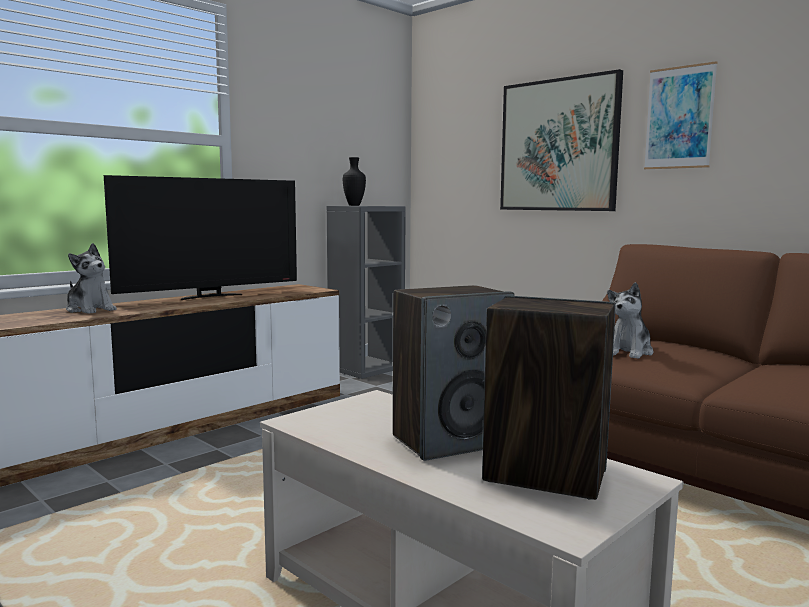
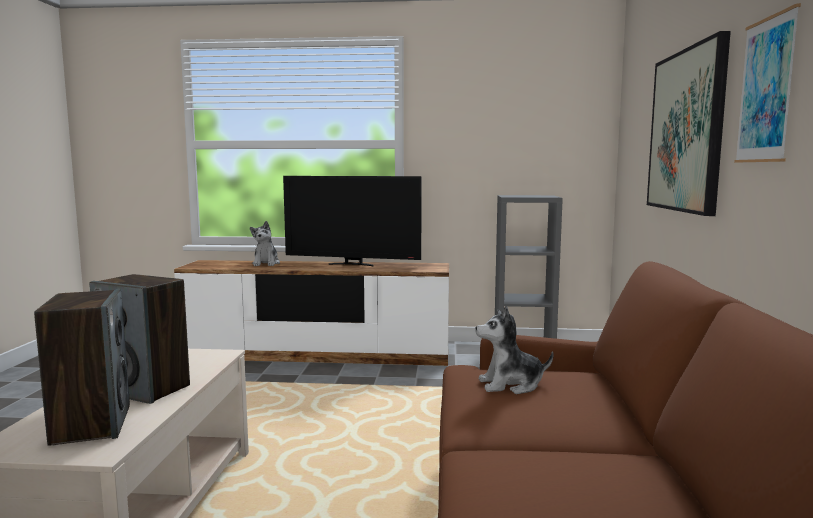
camera: 50 degrees right, 0 degrees up
black vase [343,157,366,206] -> none

